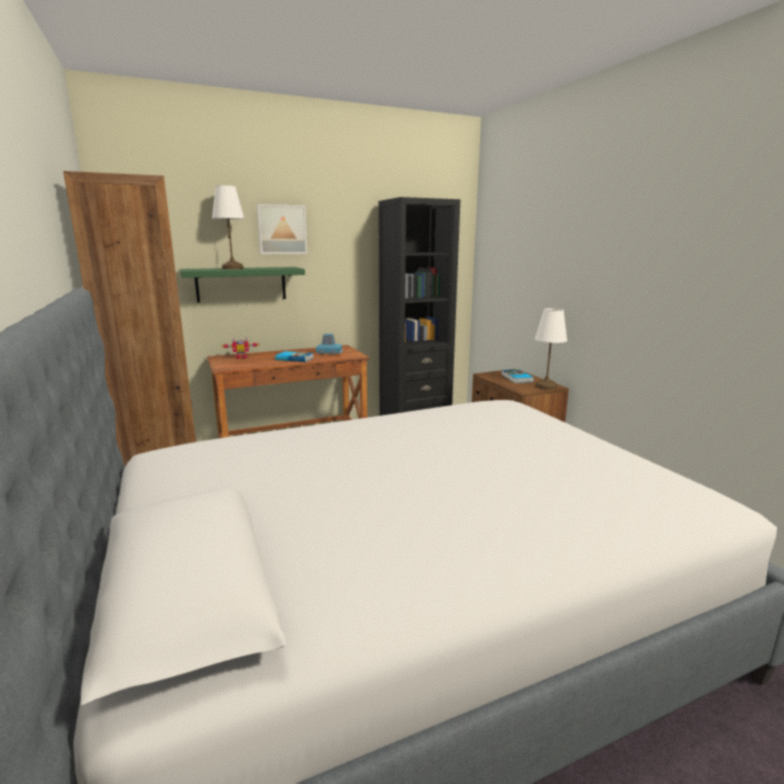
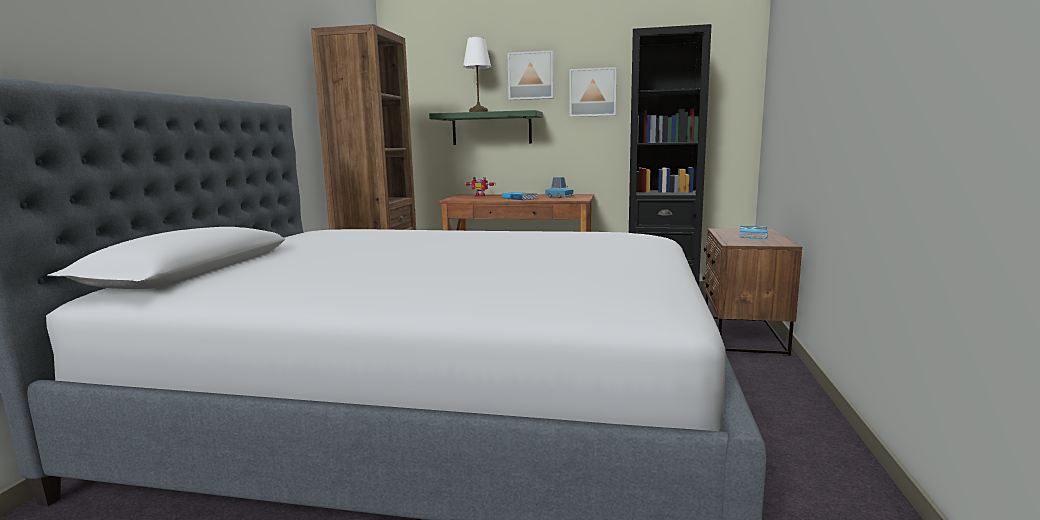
camera: 35 degrees right, 5 degrees down
white table lamp [535,308,567,390] -> none
none -> picture [570,67,617,117]

